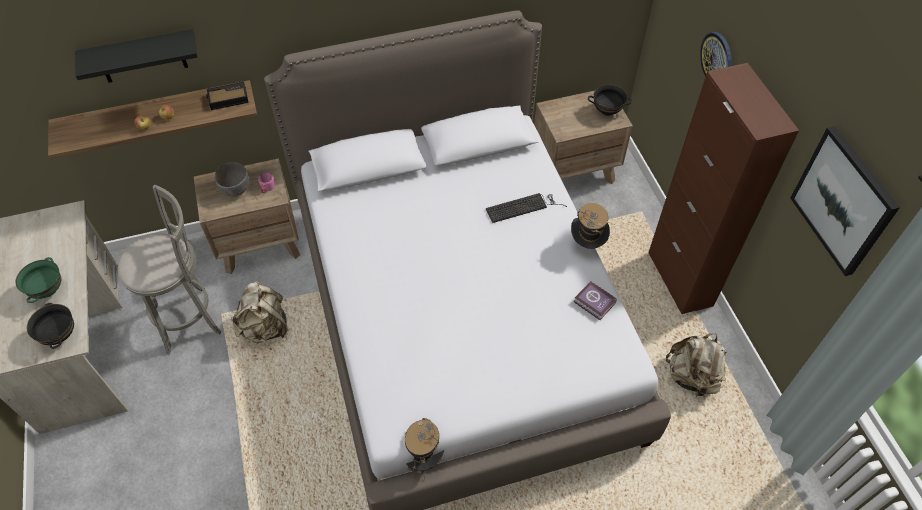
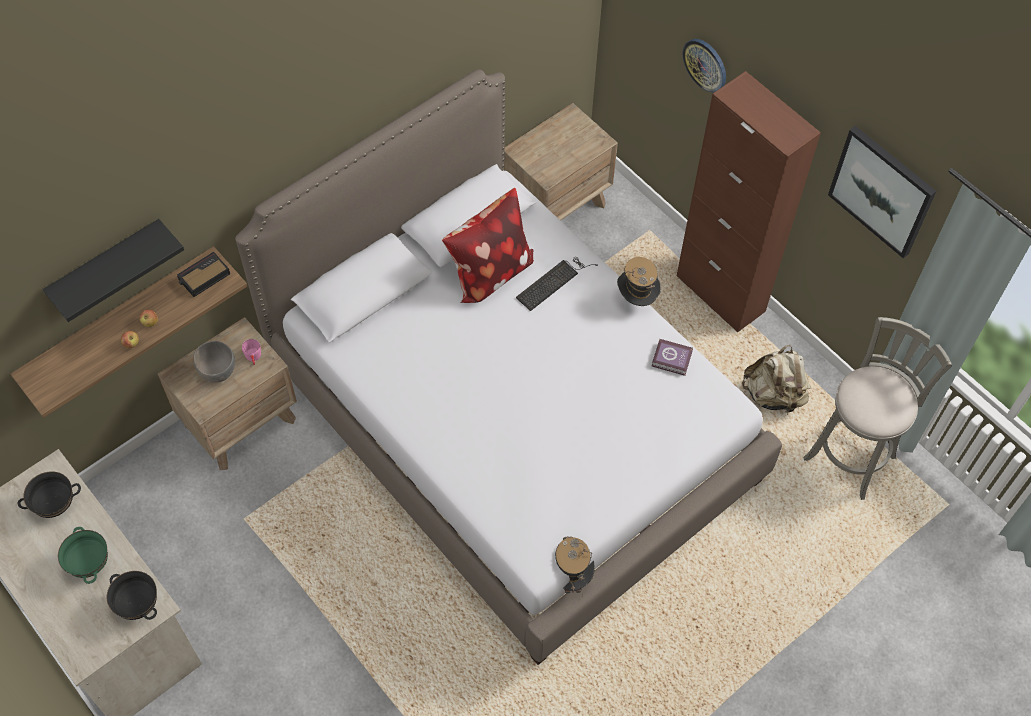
camera: 25 degrees left, 5 degrees up
grey stool [118,185,221,354] -> grey stool moved to [803,317,952,500]
beige backpack [231,282,288,344] -> none
black bowl [588,85,632,116] -> black bowl moved to [18,471,81,518]
none -> pillow [442,188,534,303]

